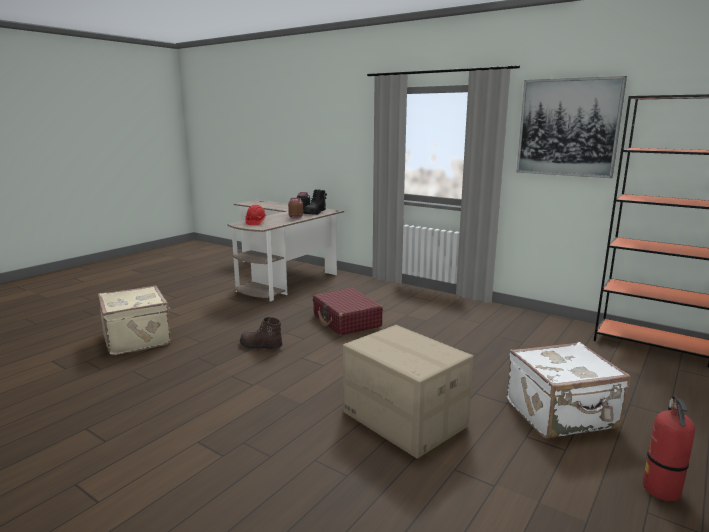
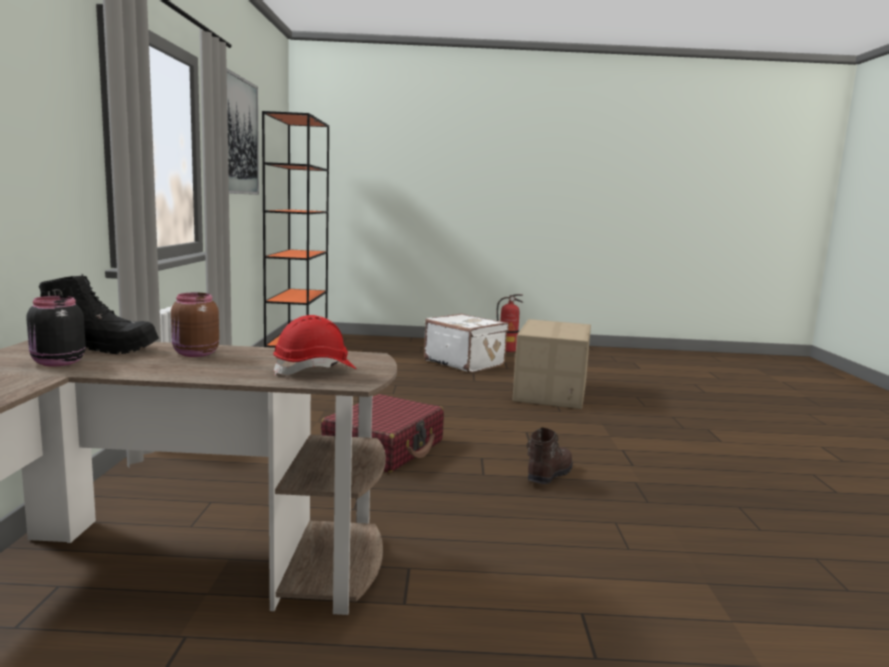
camera: 125 degrees left, 5 degrees down
beige suitcase [98,286,172,355] -> none
brown boot [240,317,283,350] -> brown boot turned 135 degrees counterclockwise [527,427,573,484]

